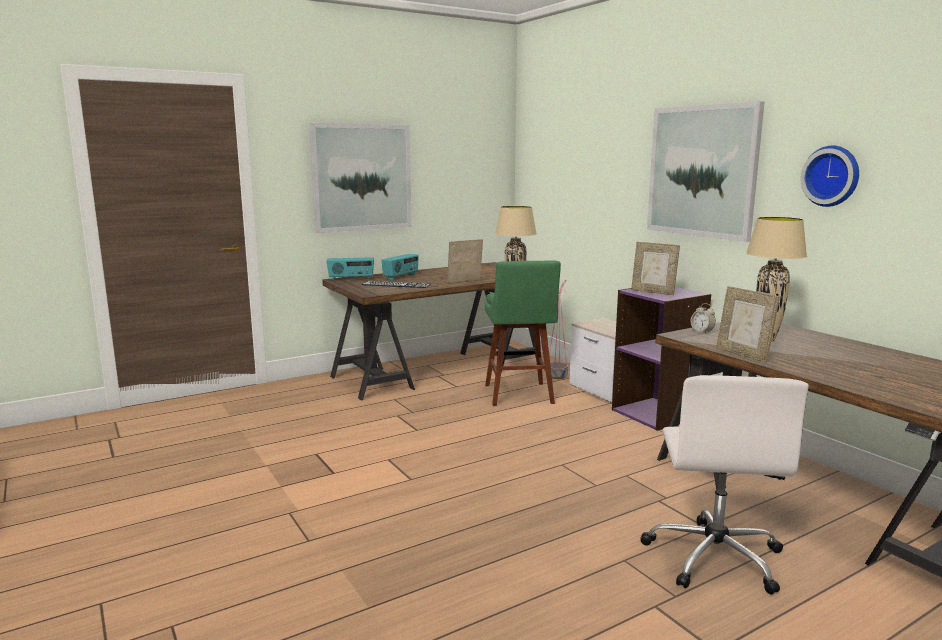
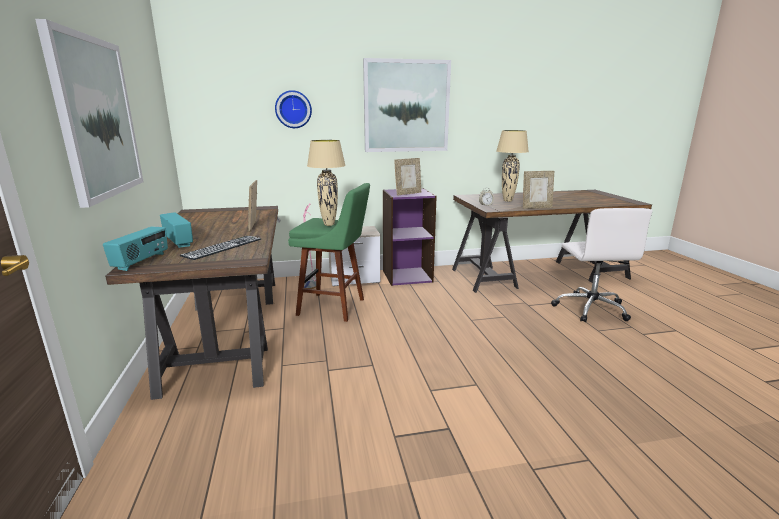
camera: 70 degrees left, 5 degrees up
white office chair [640,375,809,594] -> white office chair turned 60 degrees clockwise [551,208,653,322]
wall clock [801,146,859,207] -> wall clock moved to [275,90,312,128]

